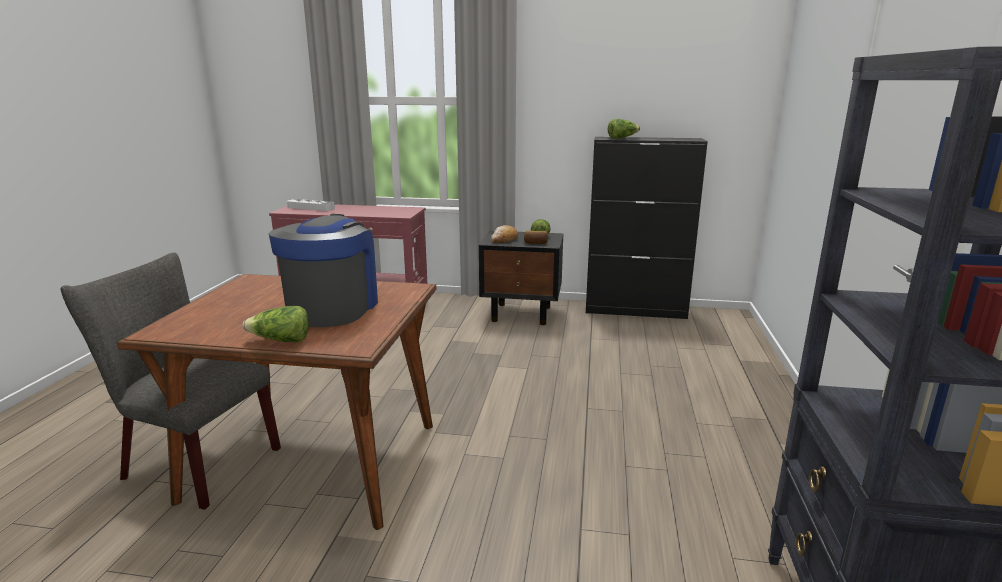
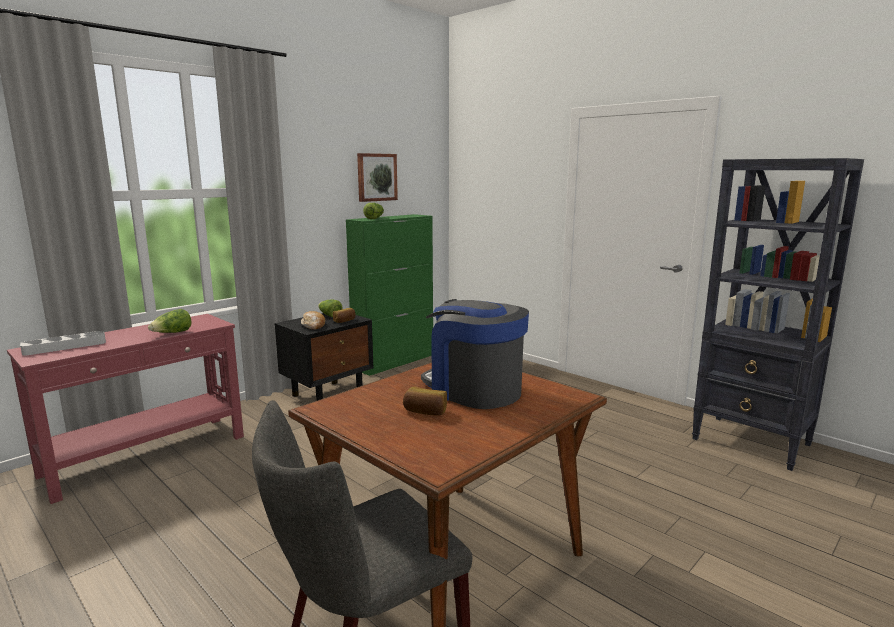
camera: 55 degrees left, 5 degrees down
lettuce [243,306,309,342] -> lettuce moved to [148,309,192,333]
black cabinet [586,137,708,319] -> green cabinet [346,214,433,376]
none -> picture [357,153,398,202]
none -> bread [403,387,447,416]

